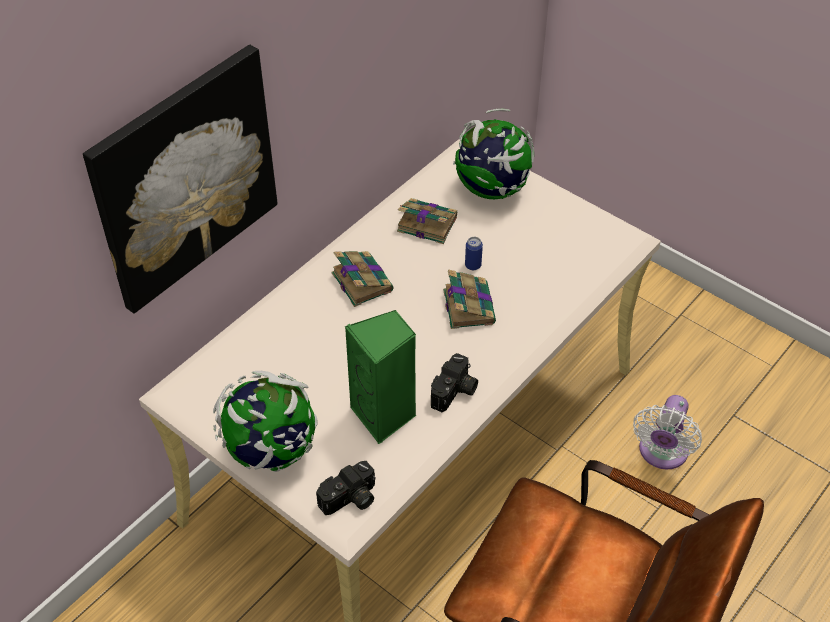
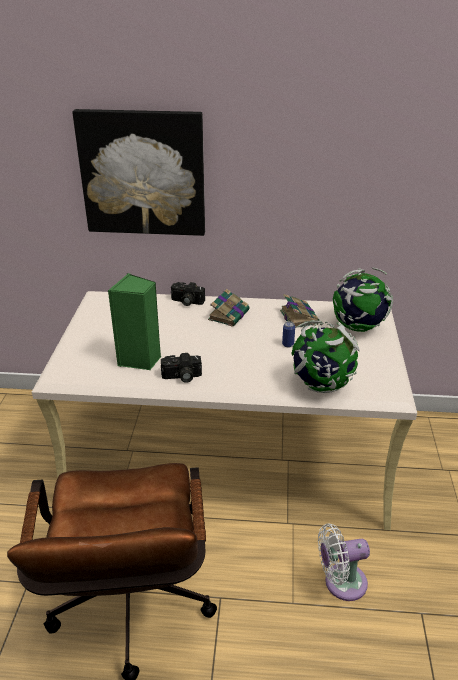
camera: 55 degrees right, 15 degrees down
globe [213,371,317,472] -> globe moved to [291,320,360,393]
camera [316,461,376,515] -> camera moved to [171,282,205,306]
book [443,269,496,329] -> none

